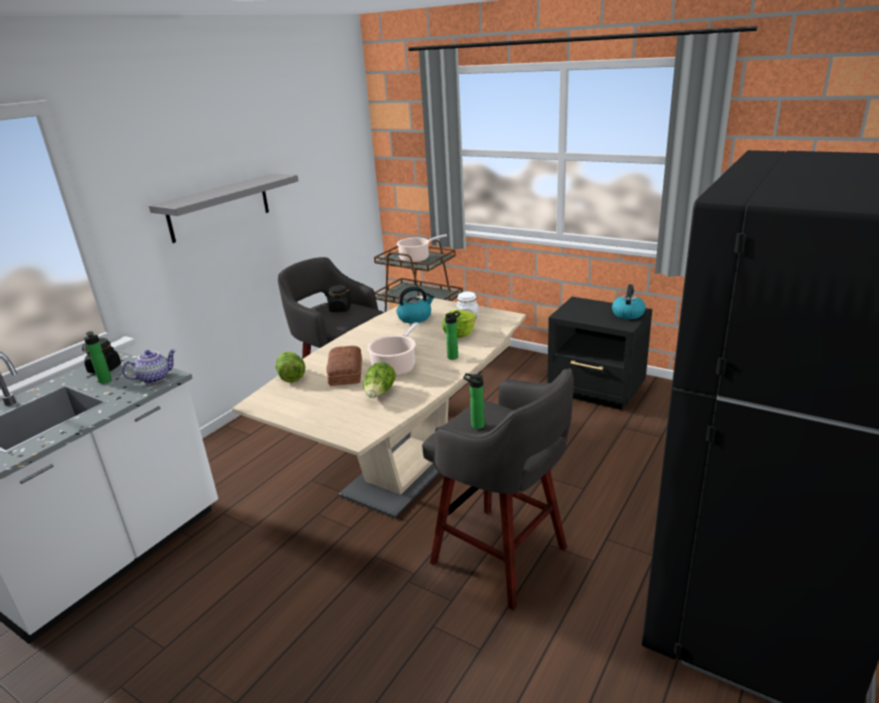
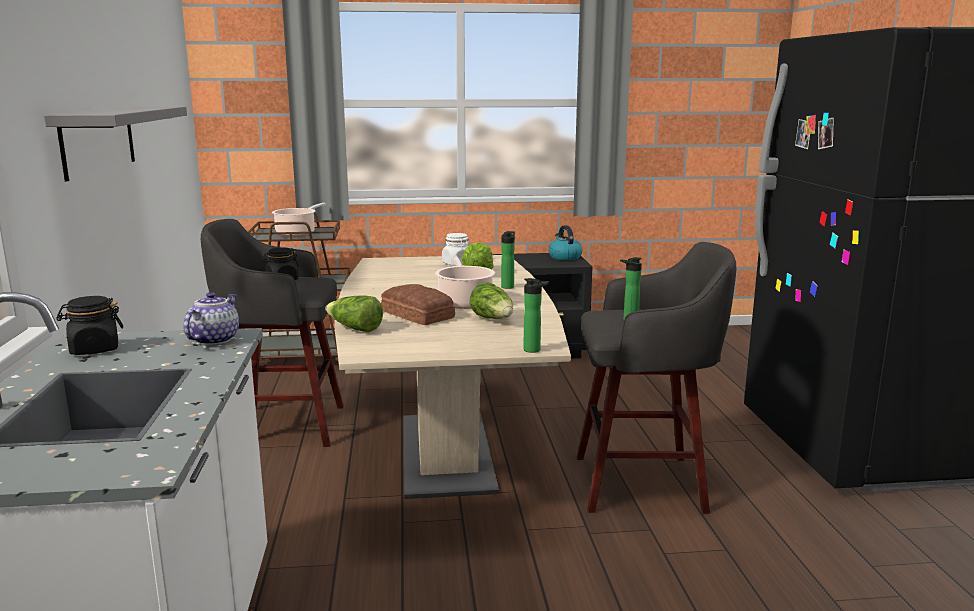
camera: 40 degrees left, 10 degrees down
bottle [84,331,112,384] -> bottle moved to [523,278,549,353]
kettle [397,287,435,324] -> none

